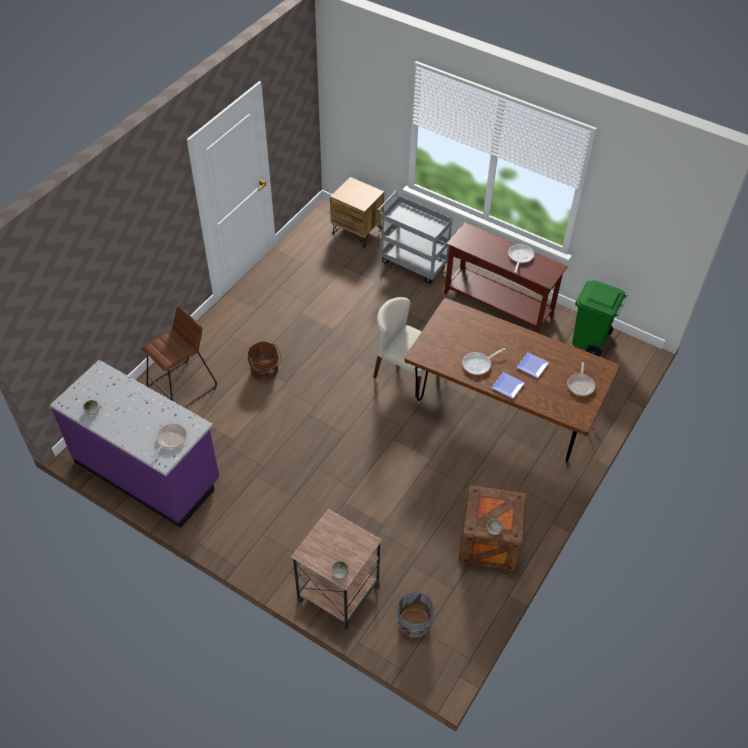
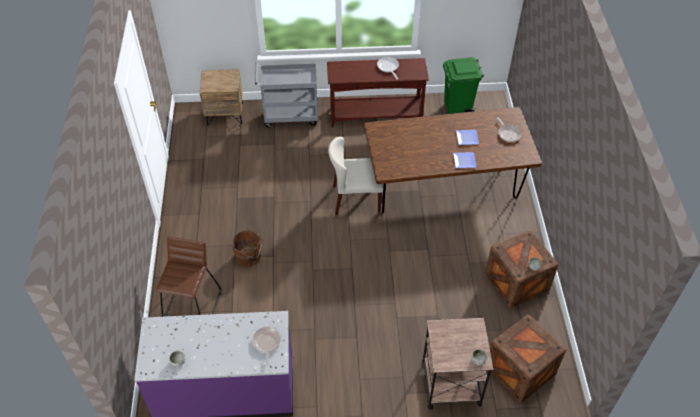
camera: 35 degrees left, 0 degrees up
grey bucket [396,592,436,638] -> crate [488,314,566,402]
frying pan [462,348,505,375] -> none

